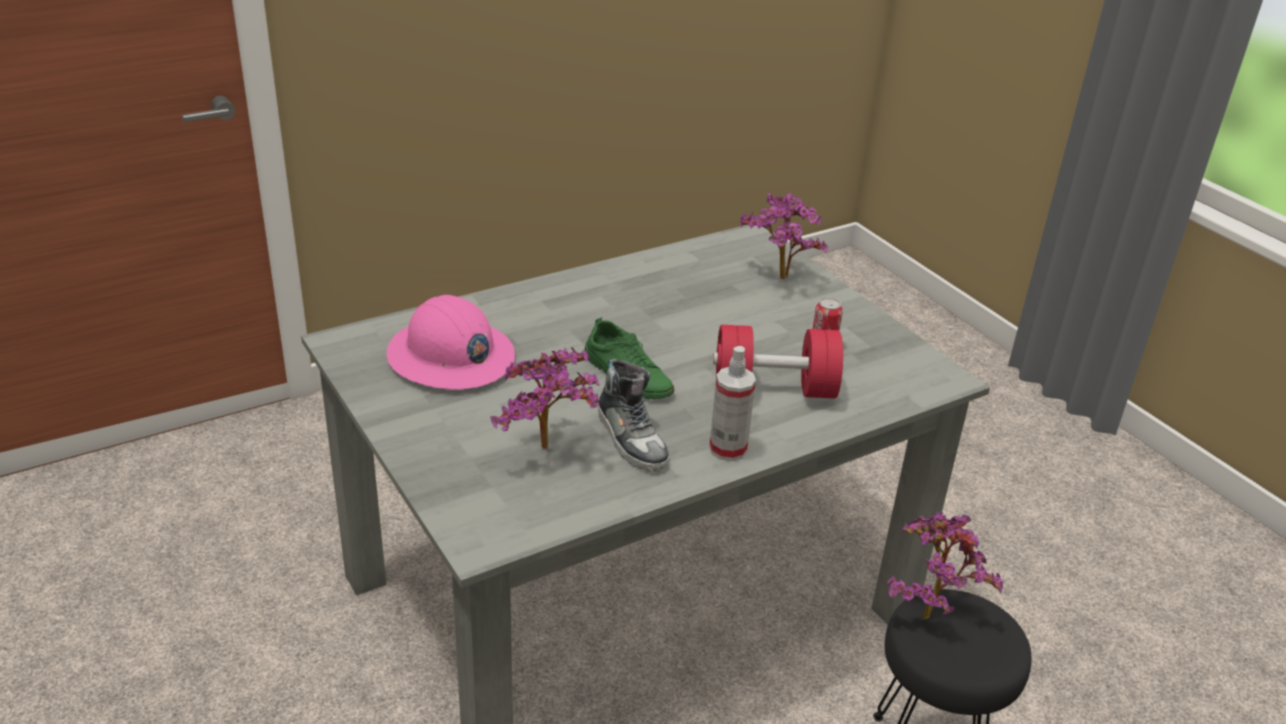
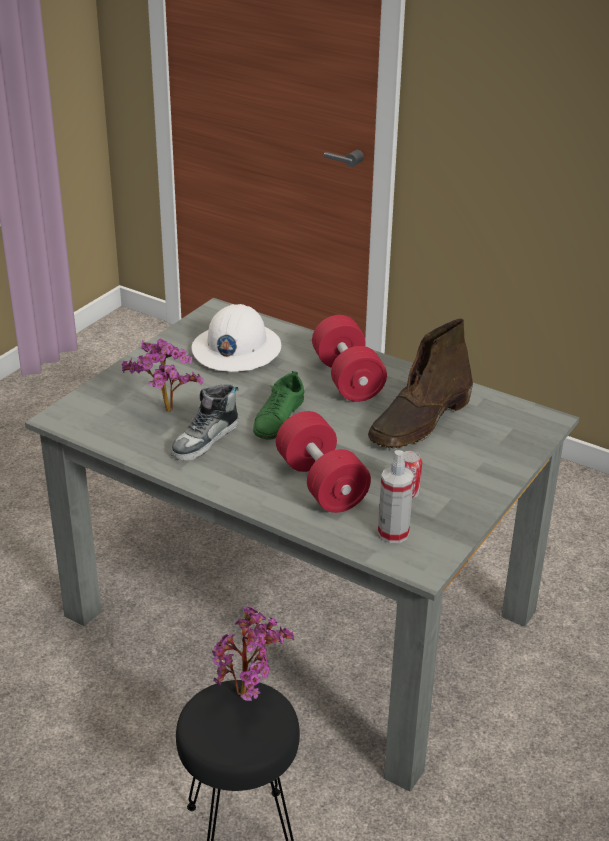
camera: 65 degrees right, 0 degrees up
pink hard hat [387,295,515,389] -> white hard hat [192,304,281,372]
spray bottle [709,346,756,461] -> spray bottle moved to [378,450,414,543]
potted plant [740,192,828,279] -> none
none -> red dumbbell [312,315,387,402]
none -> brown boot [368,318,473,448]

